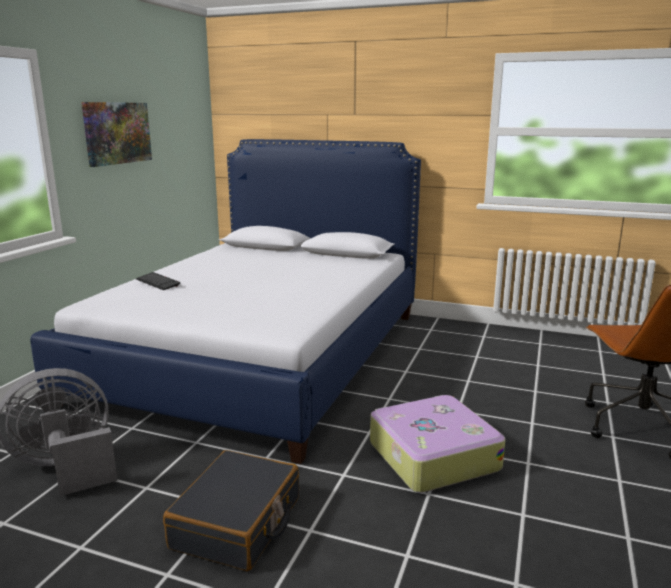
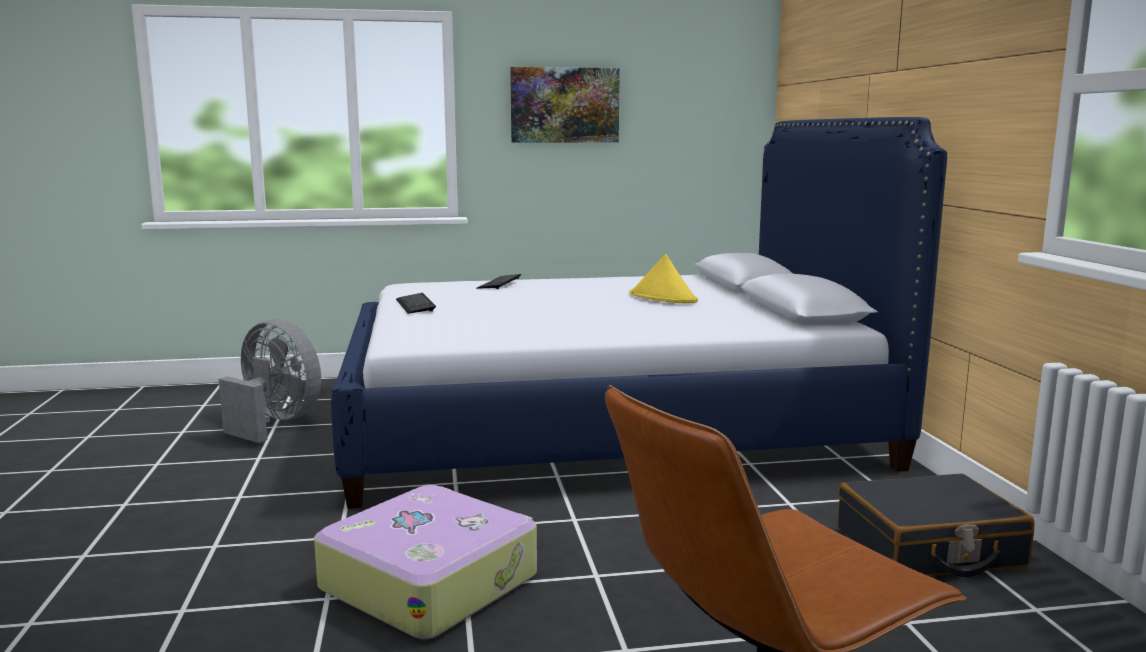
camera: 60 degrees right, 5 degrees down
black suitcase [163,450,299,571] -> black suitcase moved to [838,474,1034,577]
none -> keyboard [396,293,436,314]
none -> yellow hat [629,254,698,303]

